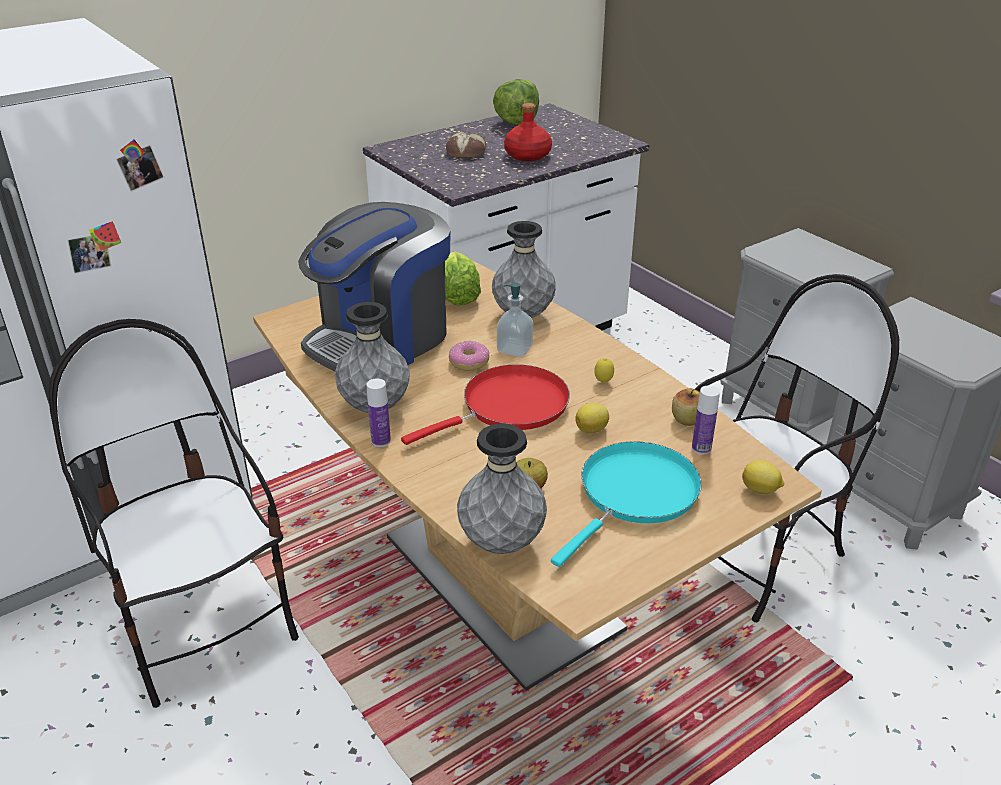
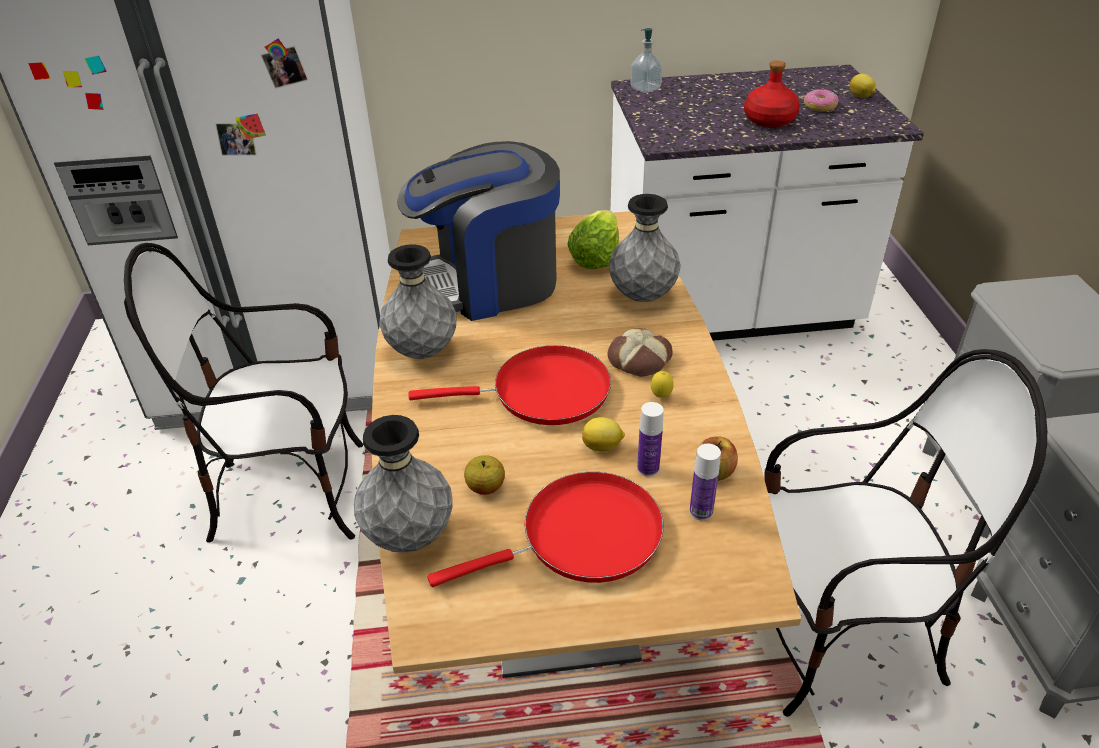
camera: 30 degrees right, 5 degrees up
chair [48,319,299,708] -> chair turned 90 degrees counterclockwise [124,243,363,543]
bottle [366,379,391,447] -> bottle moved to [637,402,664,477]
bread [446,131,486,157] -> bread moved to [608,328,673,377]
donut [449,341,489,371] -> donut moved to [804,89,839,112]
lettuce [493,79,539,125] -> none
soap dispenser [497,282,533,357] -> soap dispenser moved to [631,28,662,93]
turquoise frying pan [551,441,702,567] -> red frying pan [428,472,664,587]
lemon [742,460,784,494] -> lemon moved to [849,74,876,98]

